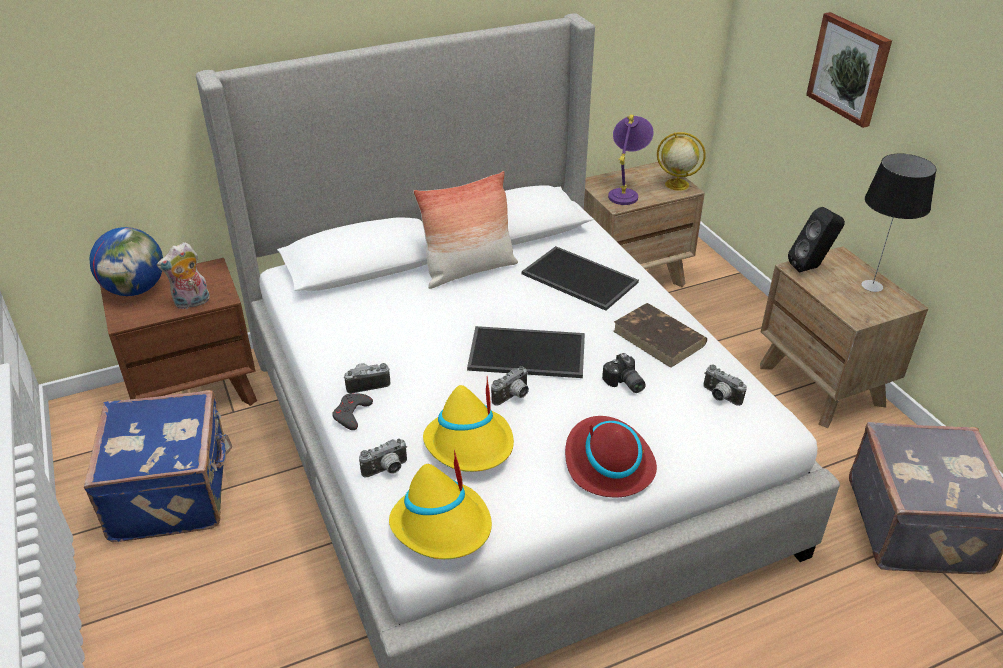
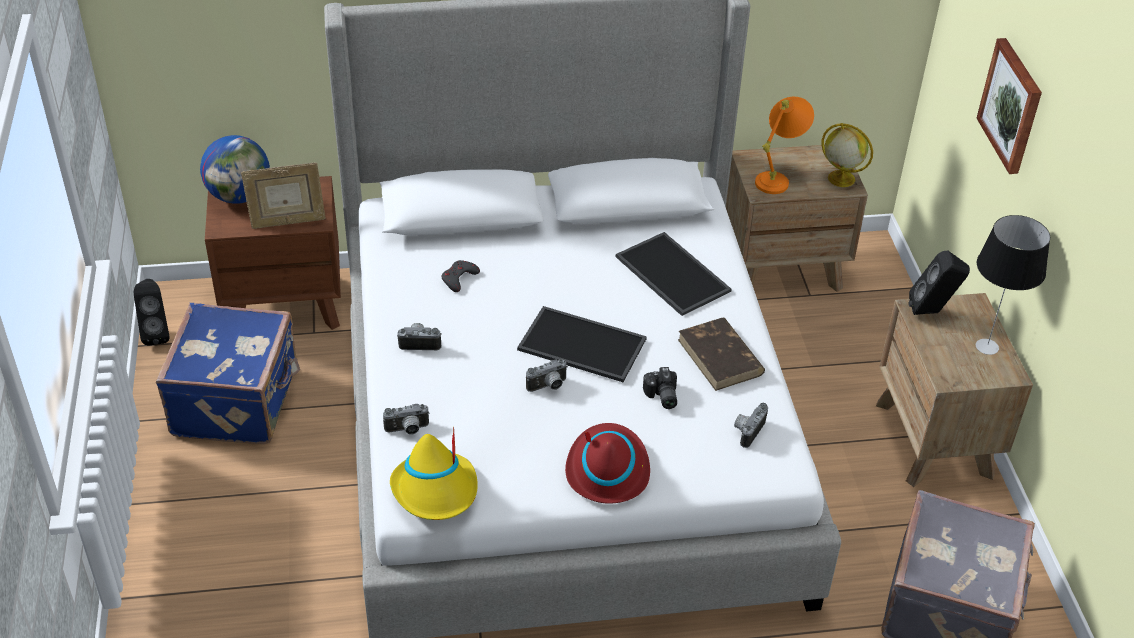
camera: 15 degrees right, 5 degrees up
plush toy [157,242,210,310] -> picture frame [241,162,326,229]
grey game controller [332,393,373,430] -> grey game controller moved to [441,260,480,292]
pillow [413,171,518,289] -> none
yellow hat [423,376,514,472] -> none
purple table lamp [608,115,654,205] -> orange table lamp [755,97,814,194]
camera [703,364,747,406] -> camera turned 60 degrees clockwise [734,403,768,448]
none -> black speaker [134,279,170,345]

